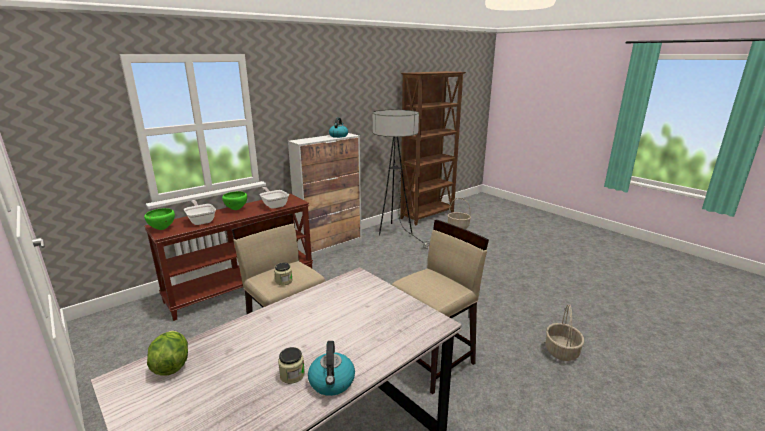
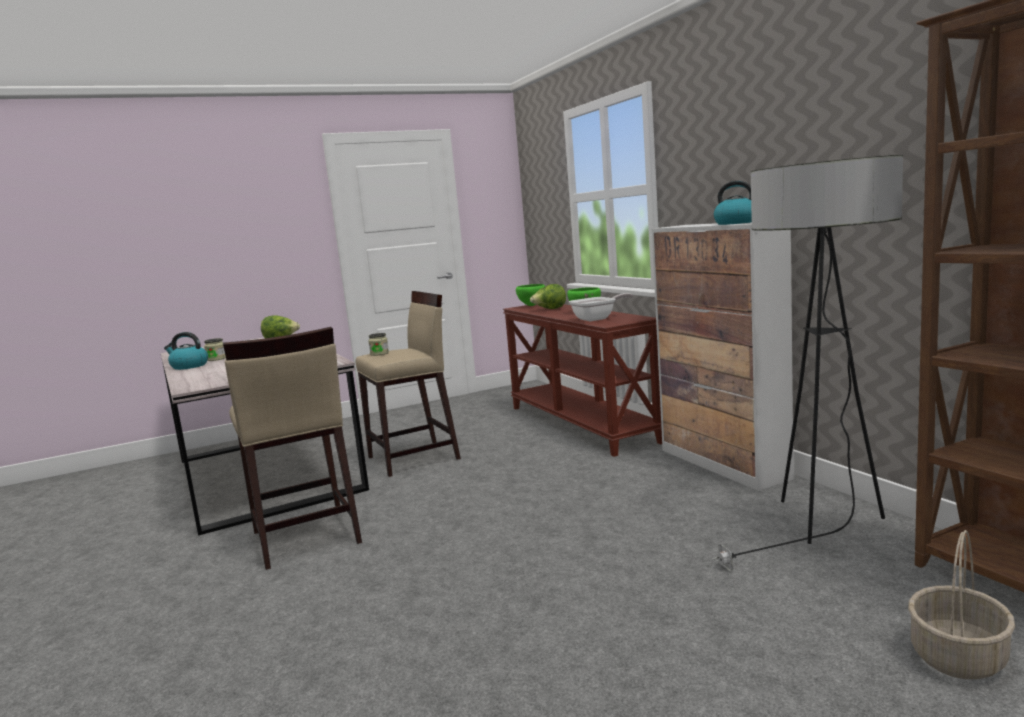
camera: 105 degrees right, 10 degrees down
frying pan [184,200,216,225] -> lettuce [530,284,566,309]
basket [545,304,584,361] -> none

